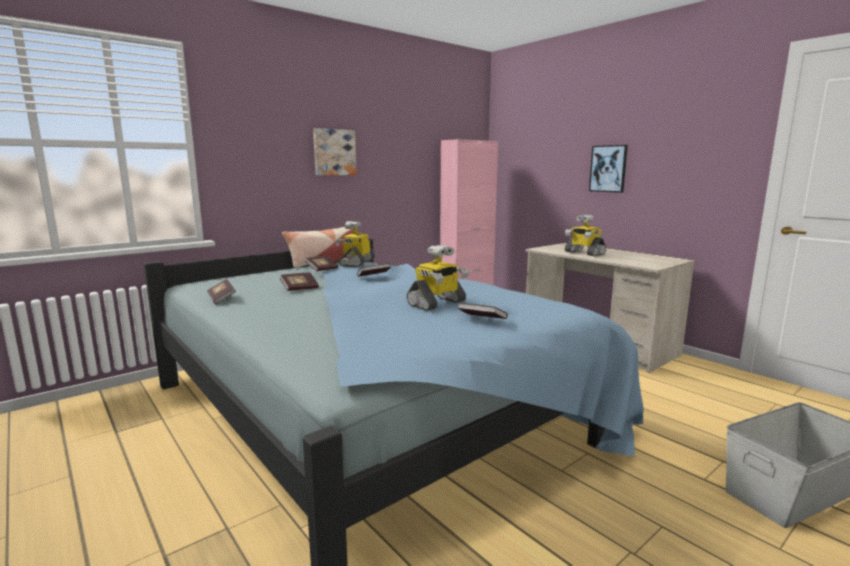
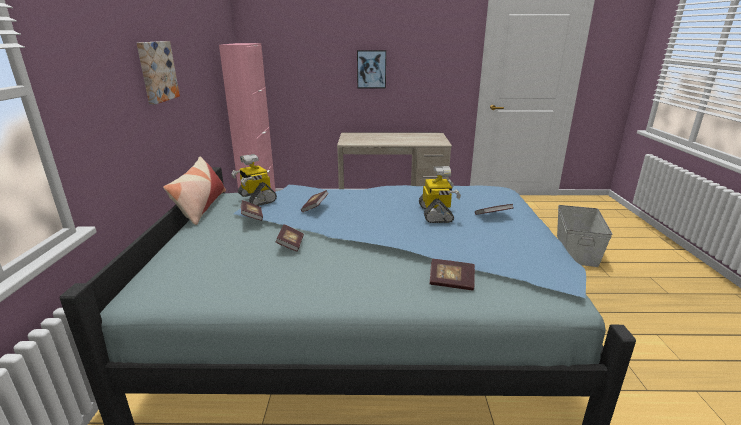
camera: 50 degrees left, 10 degrees up
book [207,279,236,304] -> book moved to [430,259,475,291]
toy robot [565,215,606,256] -> none

